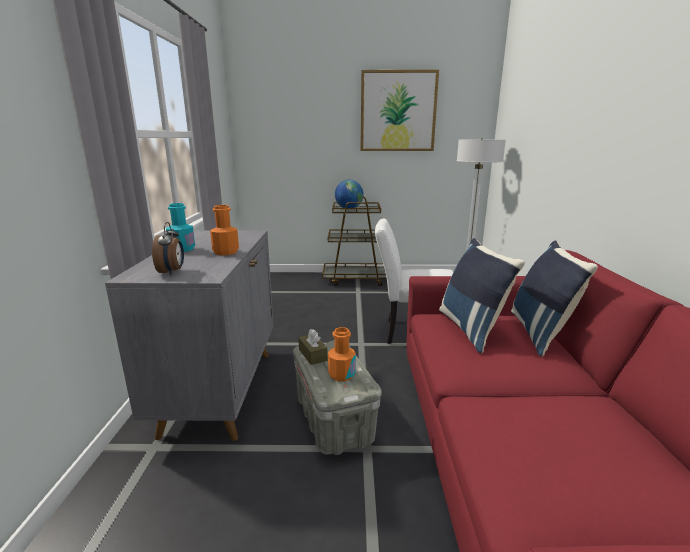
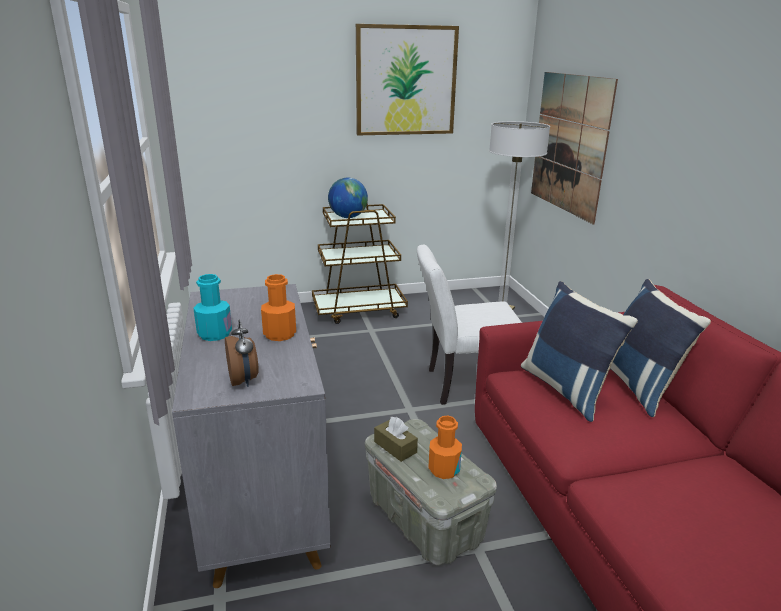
camera: 15 degrees left, 5 degrees up
none -> picture [531,72,618,224]

